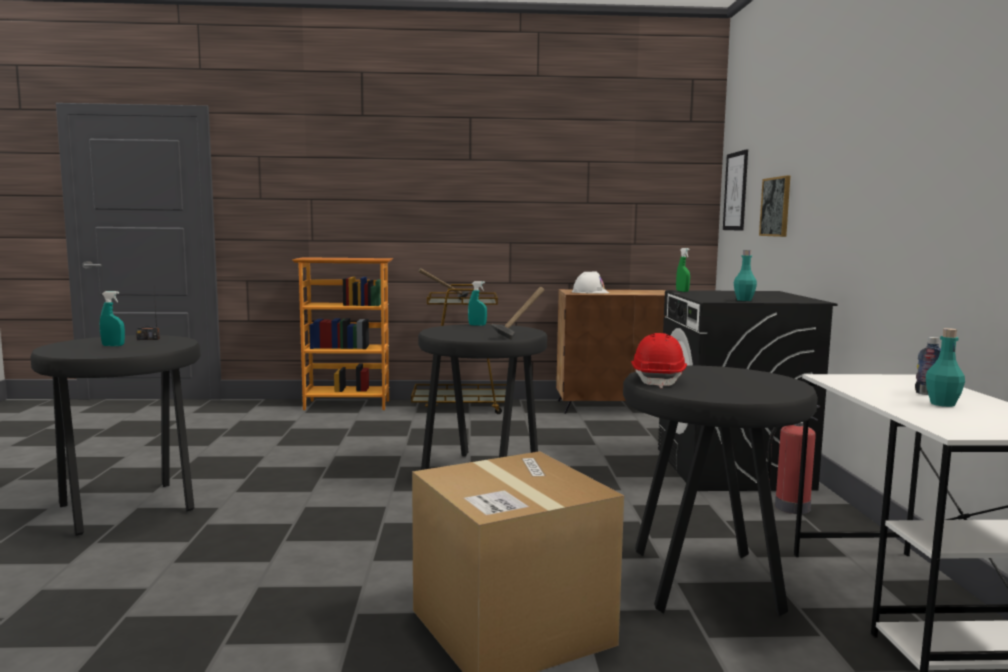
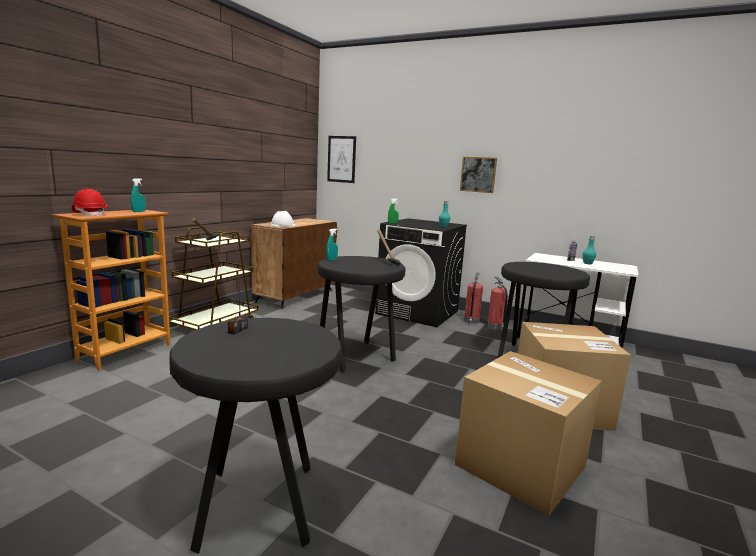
camera: 60 degrees left, 5 degrees up
turquoise spray bottle [100,291,125,346] -> turquoise spray bottle moved to [131,179,146,212]
red hard hat [631,333,687,388] -> red hard hat moved to [72,189,107,217]
picture [759,175,790,237] -> picture moved to [460,157,497,193]
none -> cardboard box [455,351,602,516]
none -> fire extinguisher [487,276,508,330]

